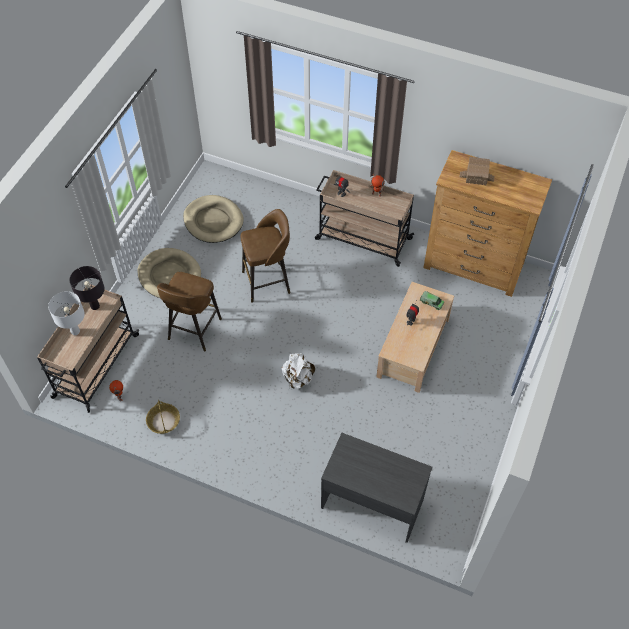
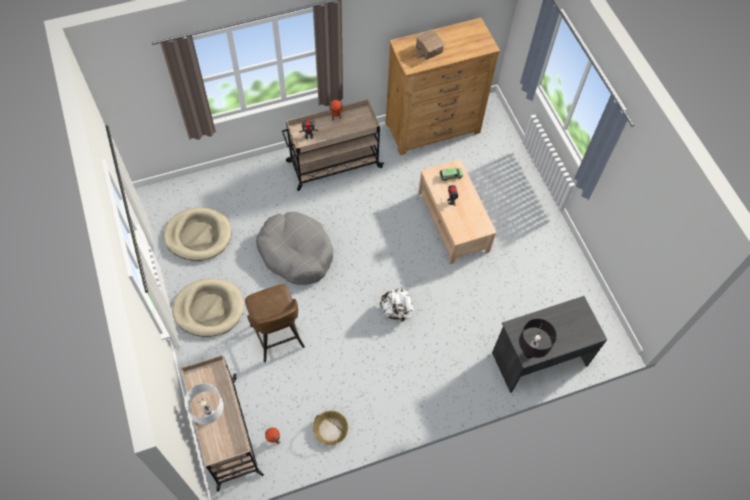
camera: 45 degrees left, 5 degrees up
black table lamp [69,266,105,310] -> black table lamp moved to [519,319,557,358]
brown stool [241,209,290,302] -> grey dog bed [256,212,333,285]

